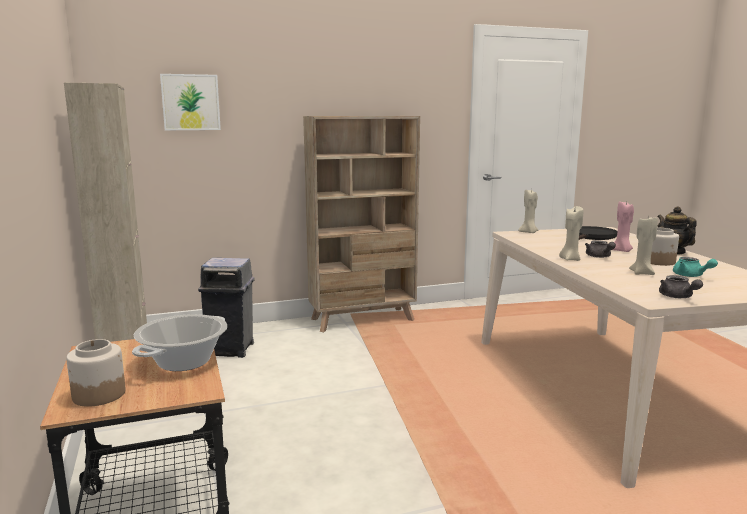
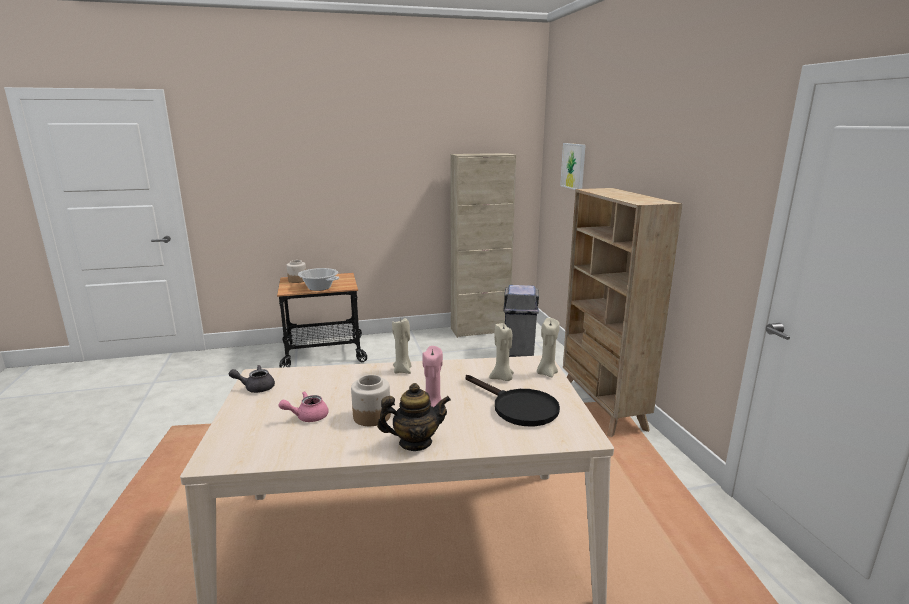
camera: 95 degrees right, 5 degrees up
grey teapot [585,240,616,258] -> none
beige candle [629,217,658,275] -> beige candle moved to [489,323,514,381]
turquoise teapot [673,257,718,277] -> pink teapot [279,391,329,422]

